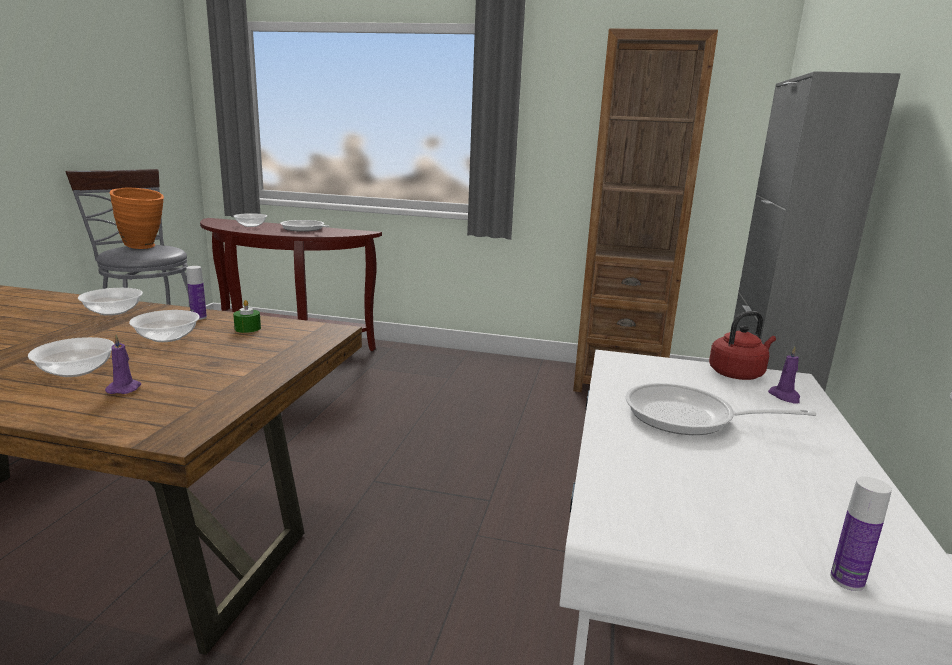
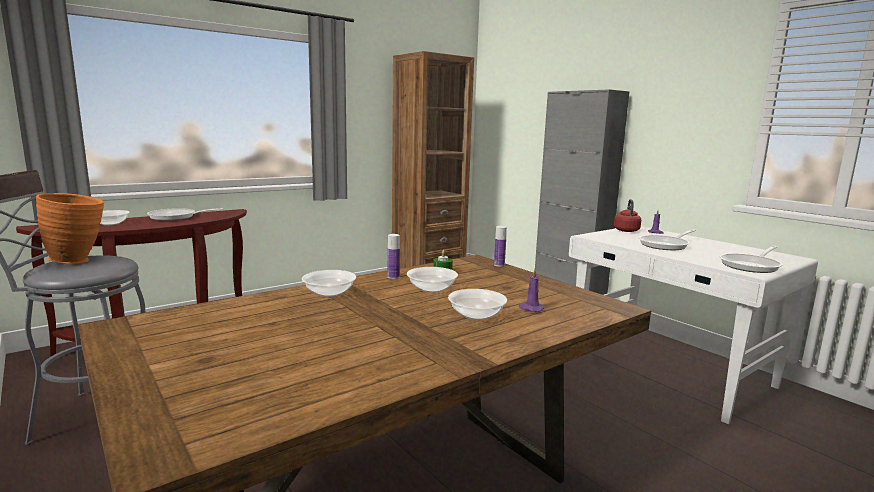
camera: 50 degrees left, 5 degrees down
bottle [830,477,892,591] -> bottle moved to [494,226,507,267]
none -> frying pan [719,246,783,273]

